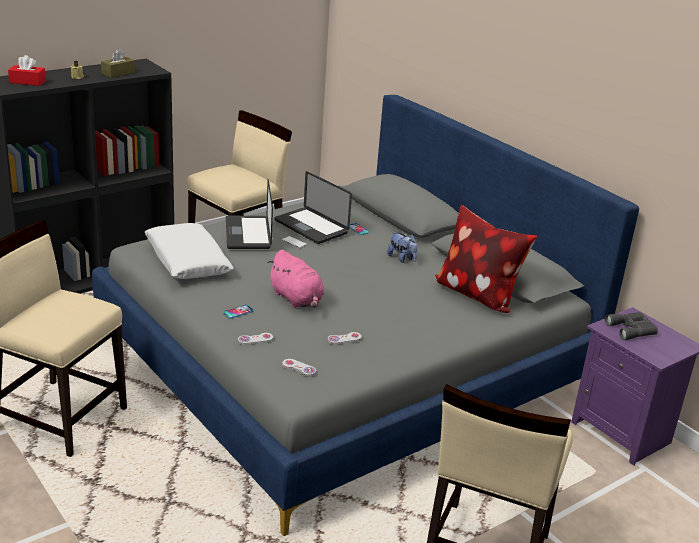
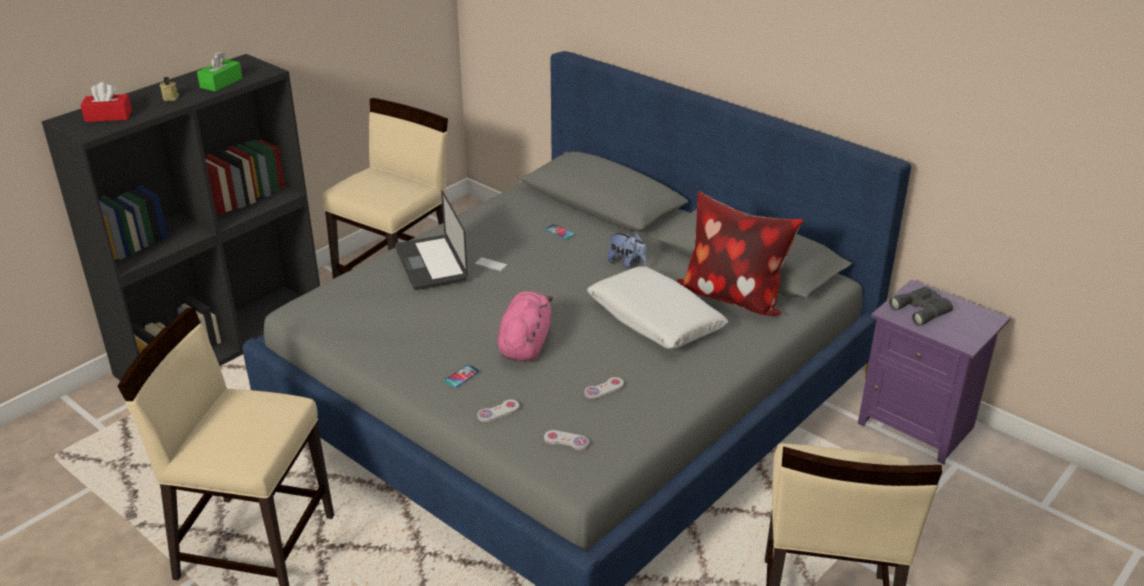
camera: 10 degrees left, 5 degrees up
brown tissue box [101,48,135,78] -> green tissue box [197,51,242,92]
white pillow [144,223,234,279] -> white pillow moved to [587,266,728,349]
pink plush toy [267,250,324,308] -> pink plush toy turned 120 degrees counterclockwise [497,291,553,362]
laptop [274,171,352,244] -> none

